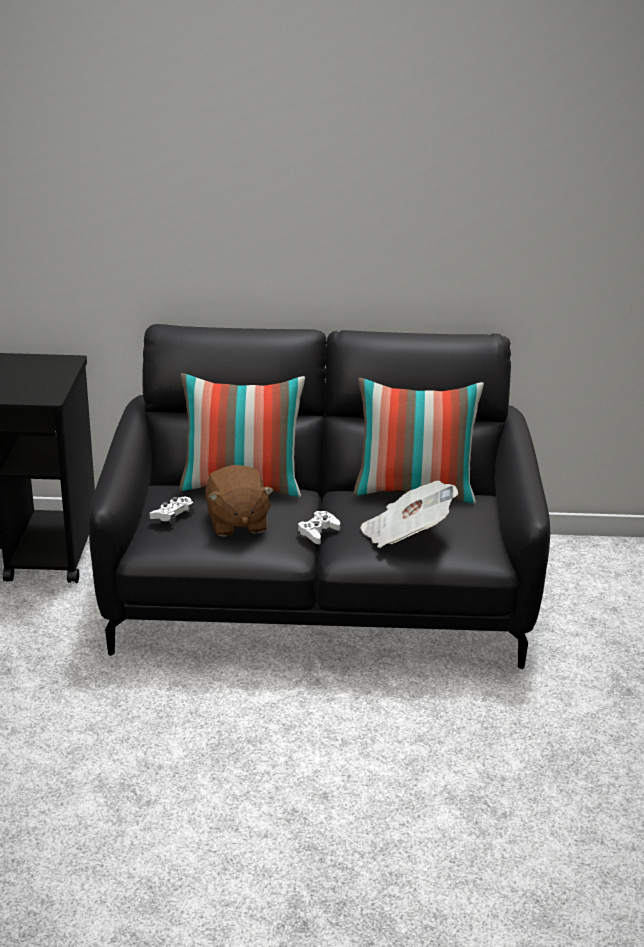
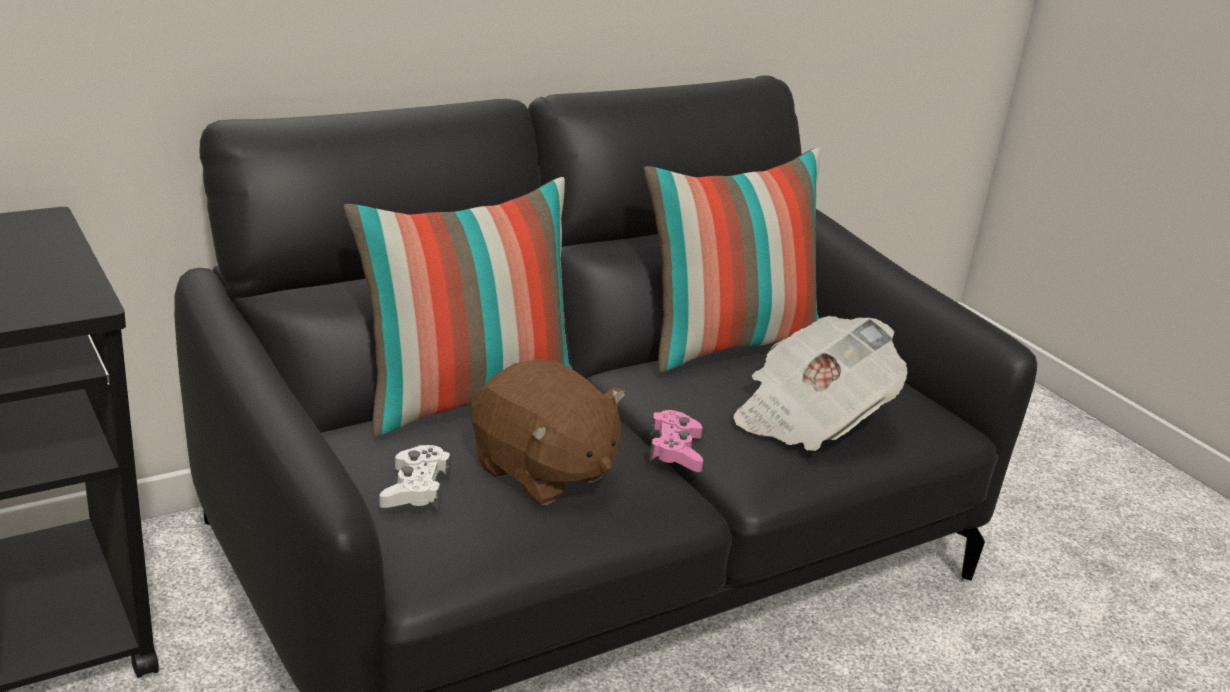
camera: 35 degrees left, 0 degrees up
white game controller [297,511,340,544] -> pink game controller [649,410,703,472]

